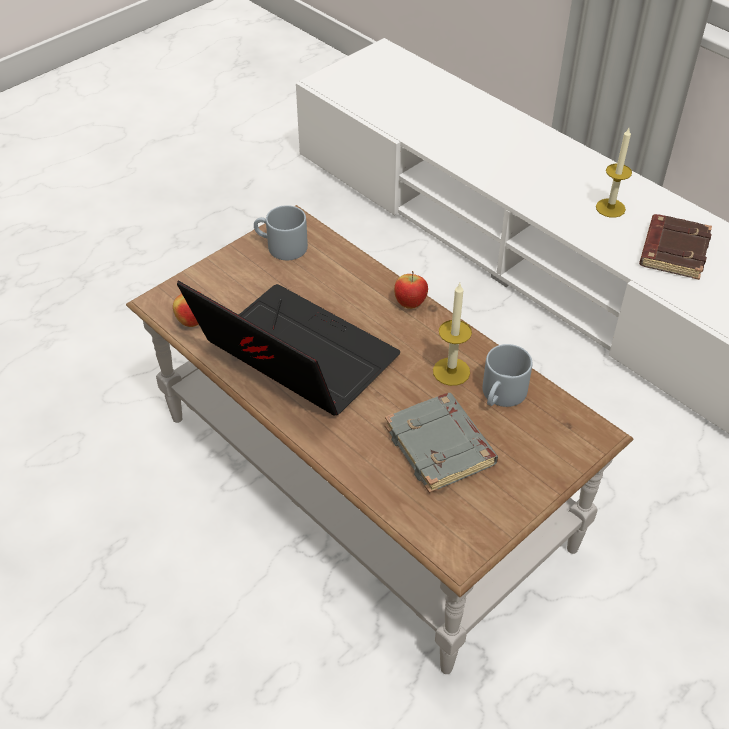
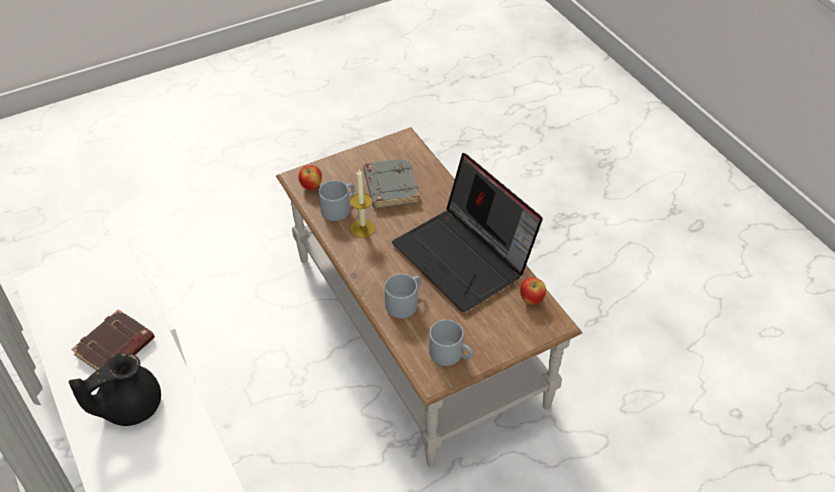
camera: 165 degrees left, 0 degrees up
apple [394,271,428,309] -> apple moved to [298,165,322,190]
candle [596,128,632,218] -> black teapot [69,353,161,426]
none -> grey mug [385,274,421,318]

